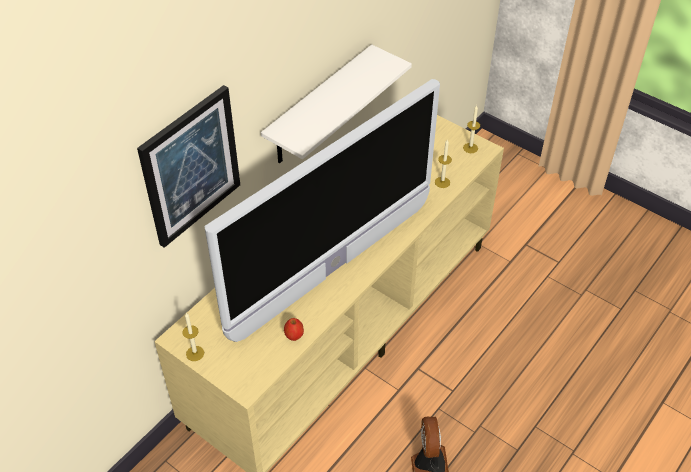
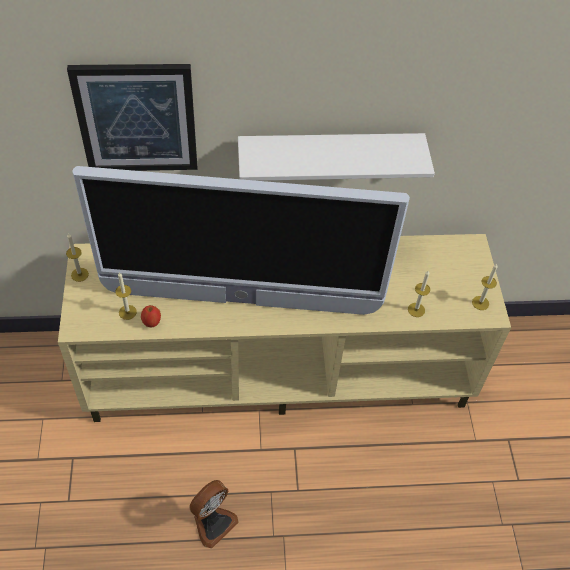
camera: 45 degrees right, 5 degrees up
none -> candle [115,272,137,320]

